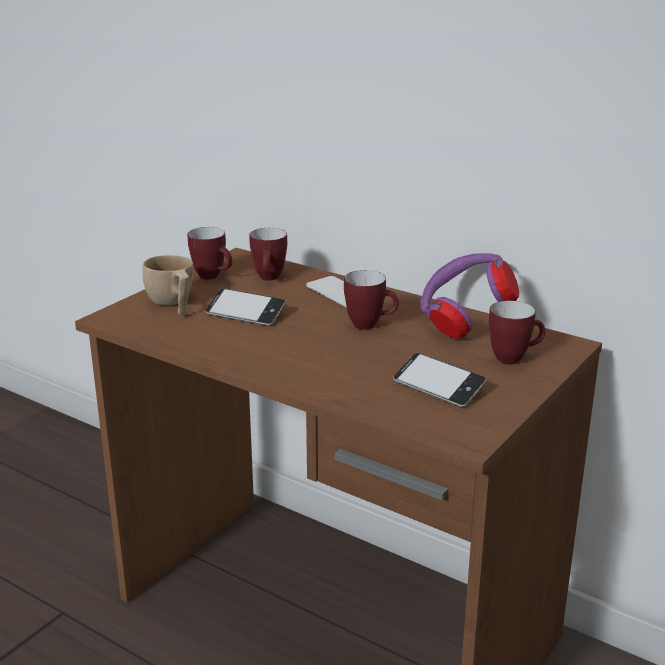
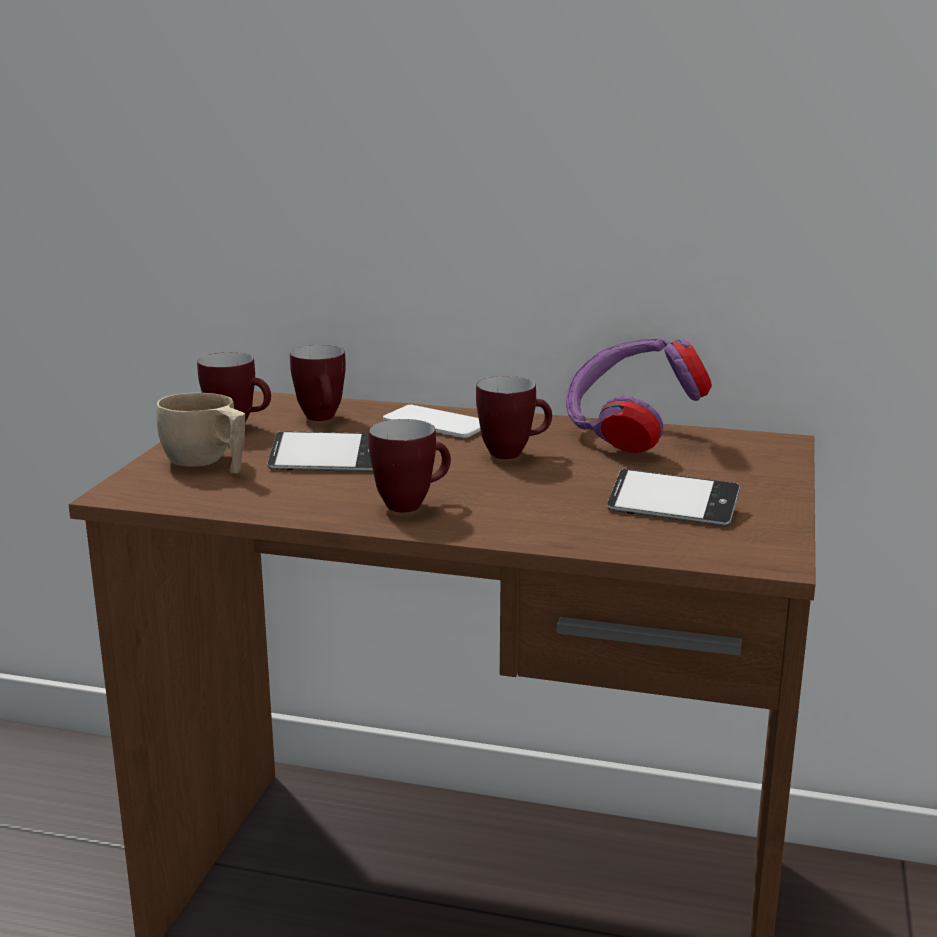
camera: 20 degrees left, 5 degrees down
mug [489,301,545,365] -> mug moved to [369,419,451,512]

